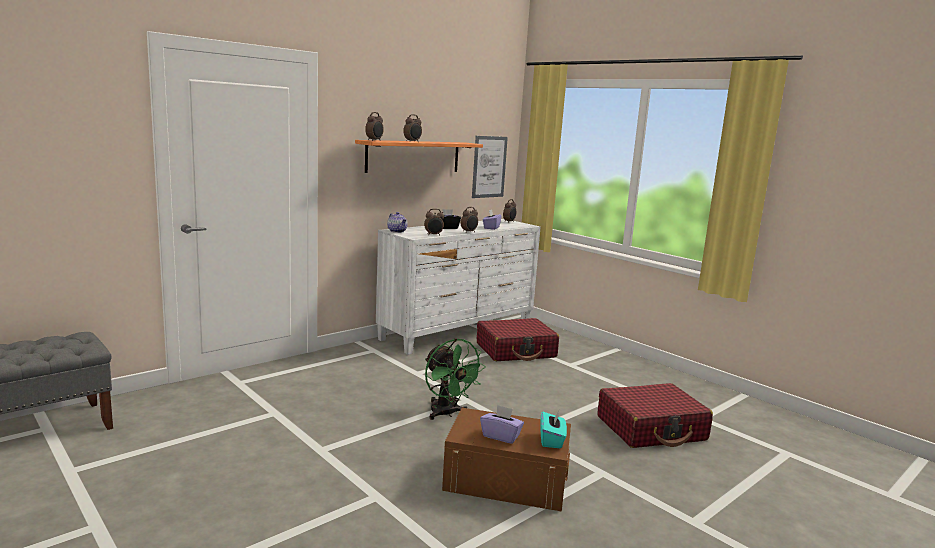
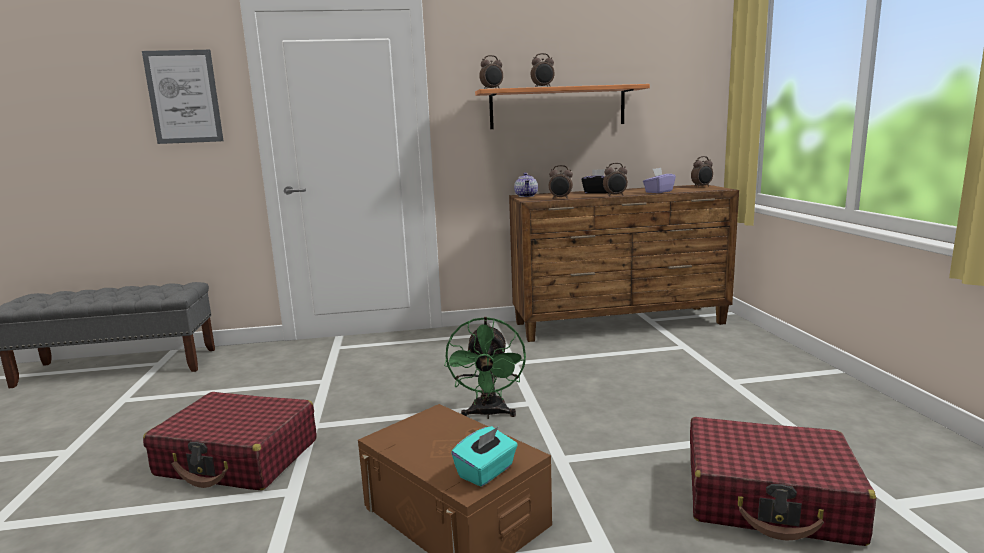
camera: 35 degrees right, 0 degrees up
white dresser [376,219,541,355] -> brown dresser [509,185,739,342]
picture [472,136,508,198] -> picture moved to [142,50,223,144]
red suitcase [477,318,559,361] -> red suitcase moved to [143,392,317,490]
purple tissue box [480,405,524,444] -> none

